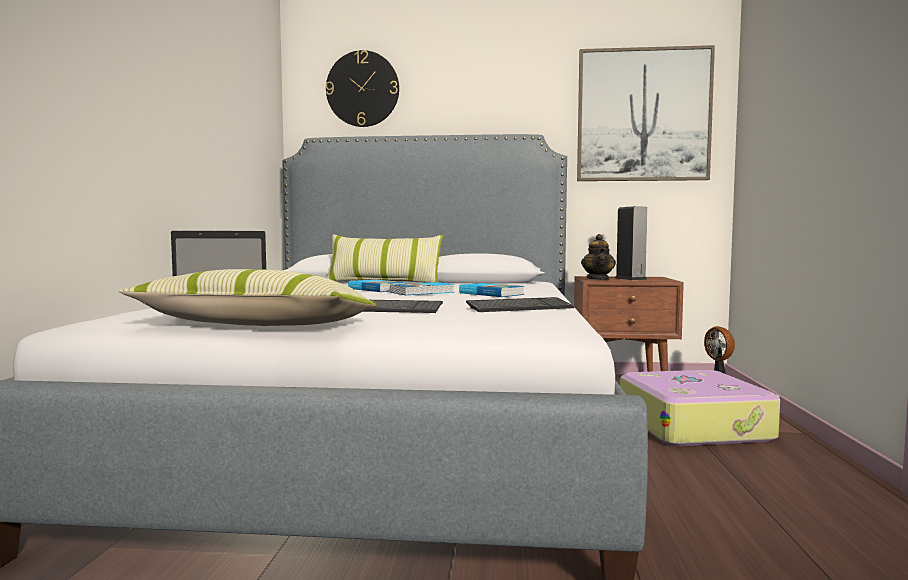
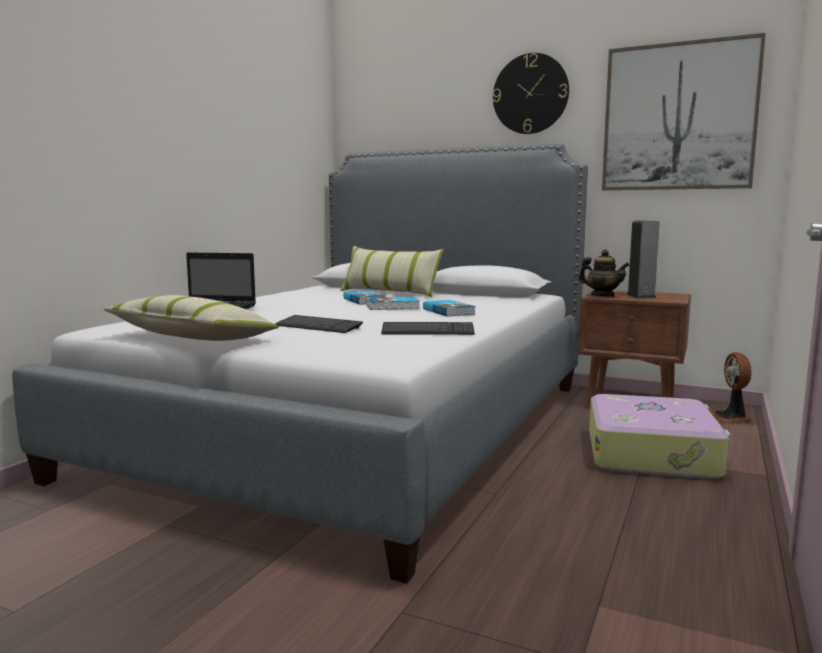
camera: 20 degrees right, 5 degrees up
wall clock [326,50,399,127] -> wall clock moved to [493,53,569,134]
teapot [581,234,616,280] -> teapot turned 75 degrees counterclockwise [579,249,630,297]

